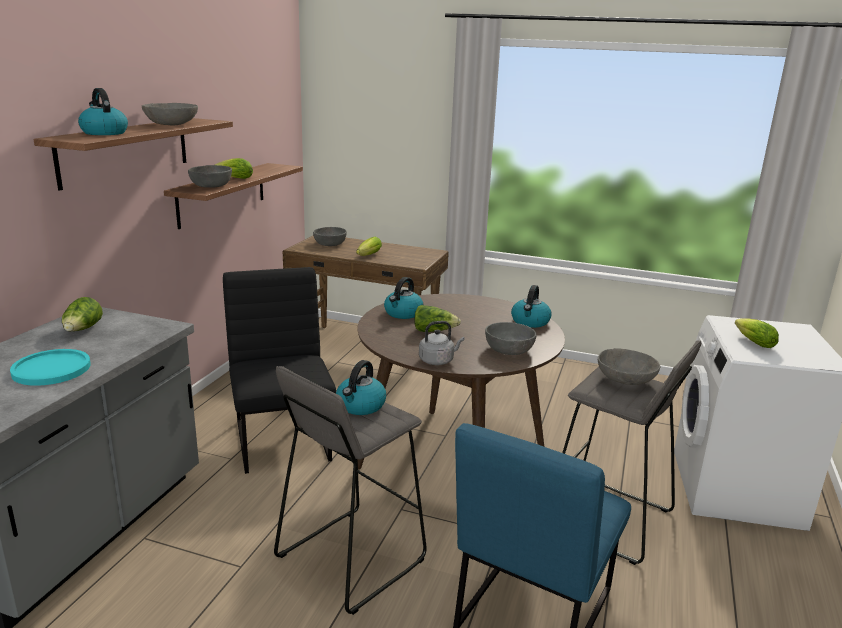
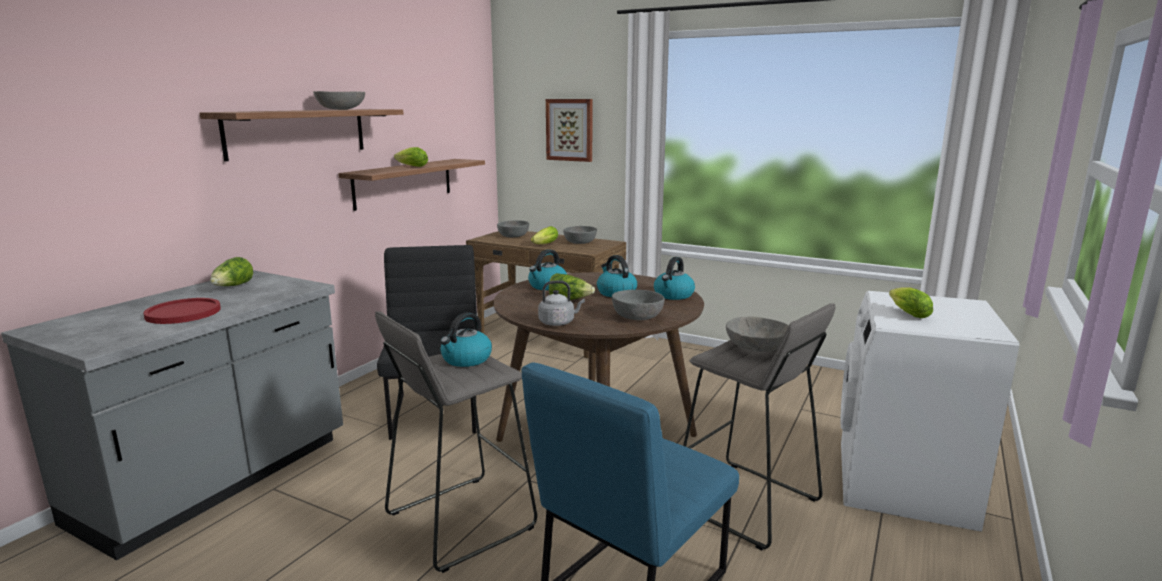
camera: 10 degrees right, 5 degrees down
turquoise plate [10,349,90,386] -> red plate [143,298,221,324]
kettle [78,88,128,135] -> kettle moved to [597,255,637,297]
grey bowl [188,165,232,188] -> grey bowl moved to [563,226,597,244]
none -> picture [546,99,593,162]

